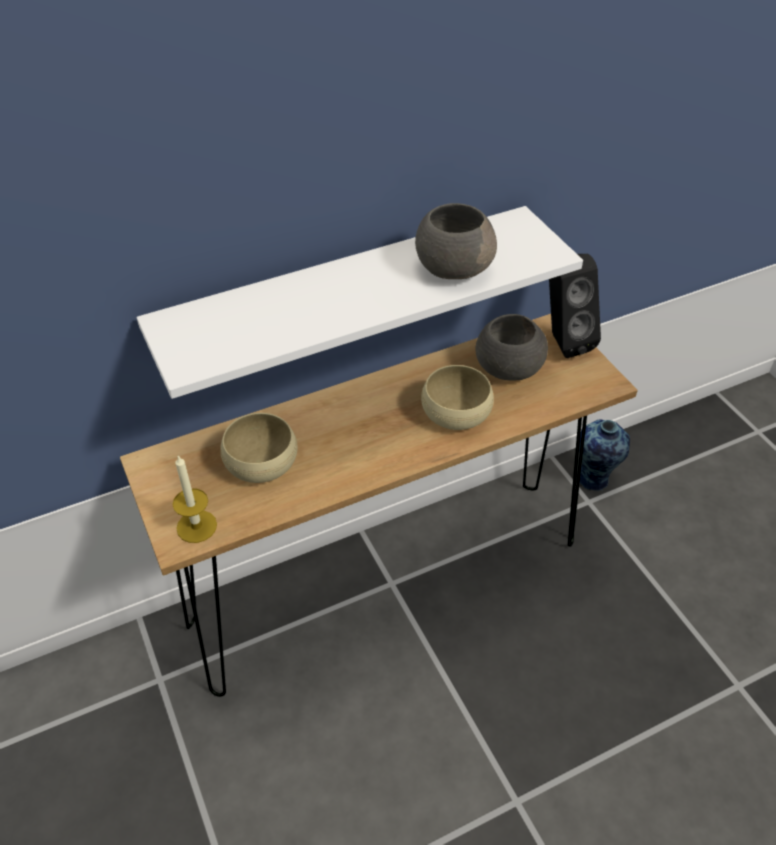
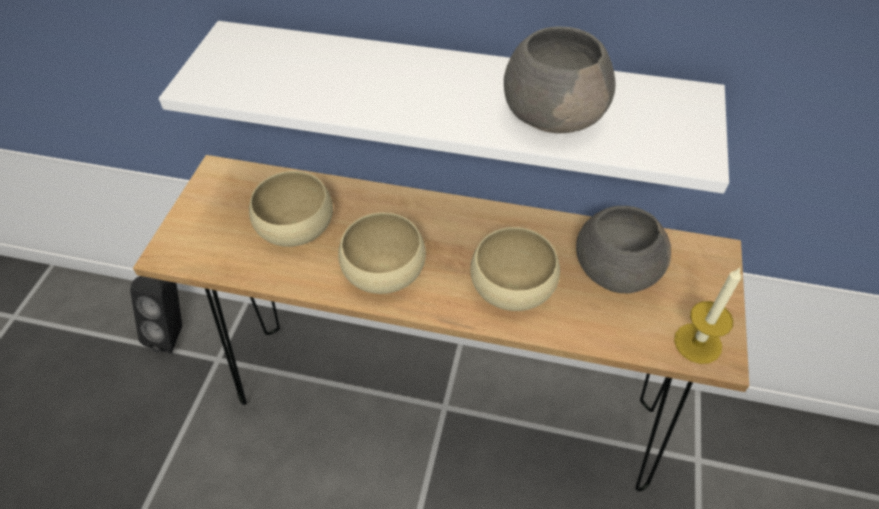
camera: 40 degrees right, 5 degrees up
candle [173,455,217,543] -> candle moved to [674,268,741,364]
black speaker [549,254,601,358] -> black speaker moved to [130,276,182,353]
vase [579,419,630,491] -> none
none -> beige bowl [338,212,426,294]

